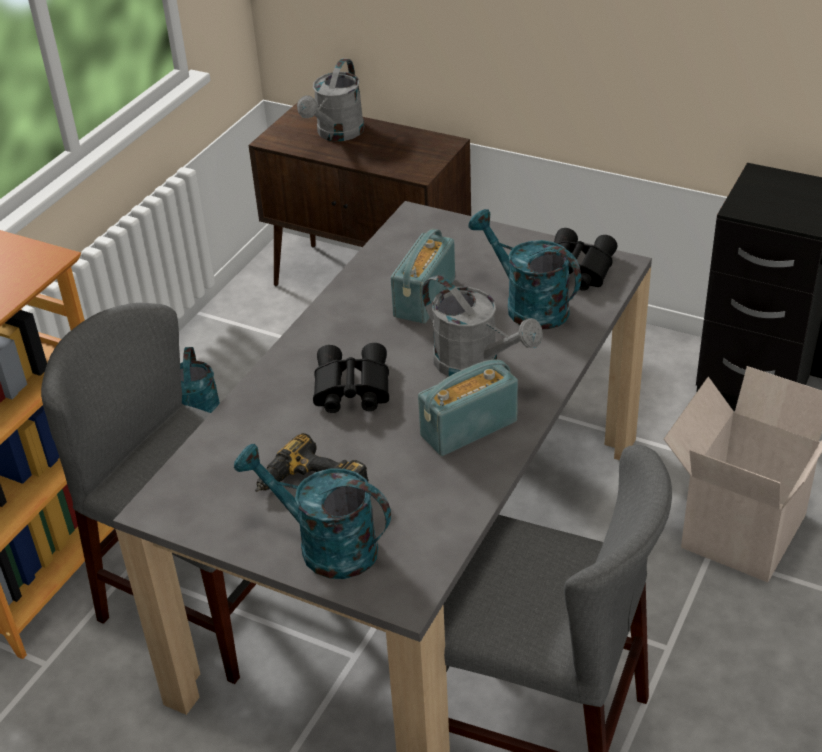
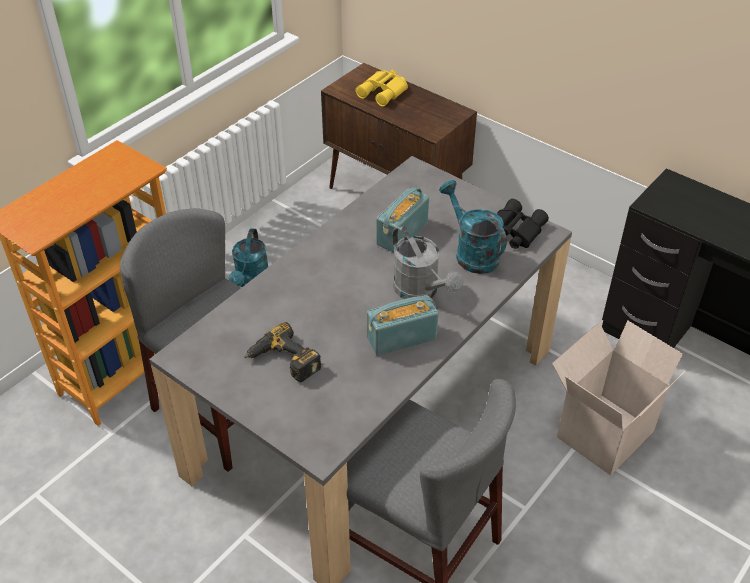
camera: 10 degrees right, 5 degrees up
turquoise watering can [234,444,391,579] -> none
grey watering can [297,58,364,141] -> yellow binoculars [355,70,408,106]
black binoculars [313,343,389,413] -> none

